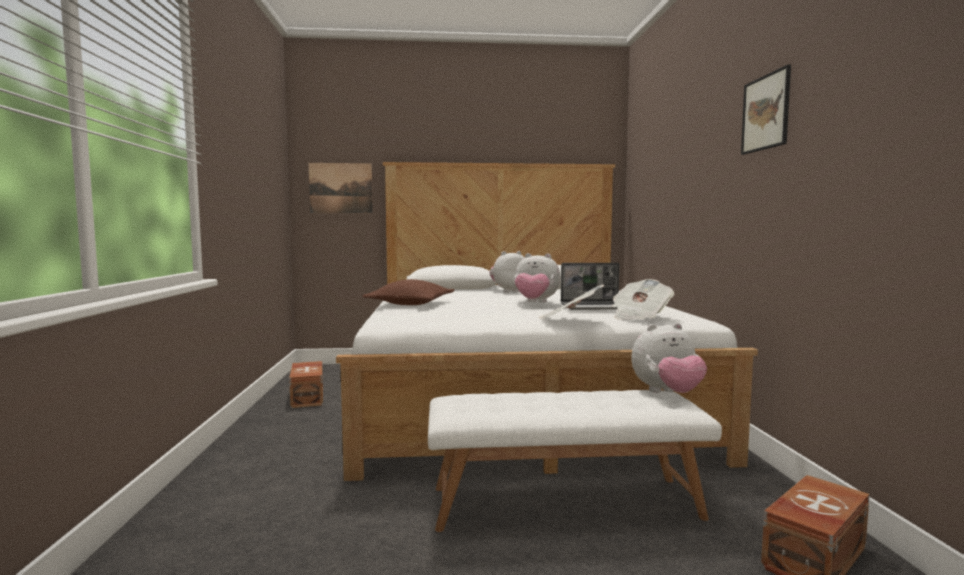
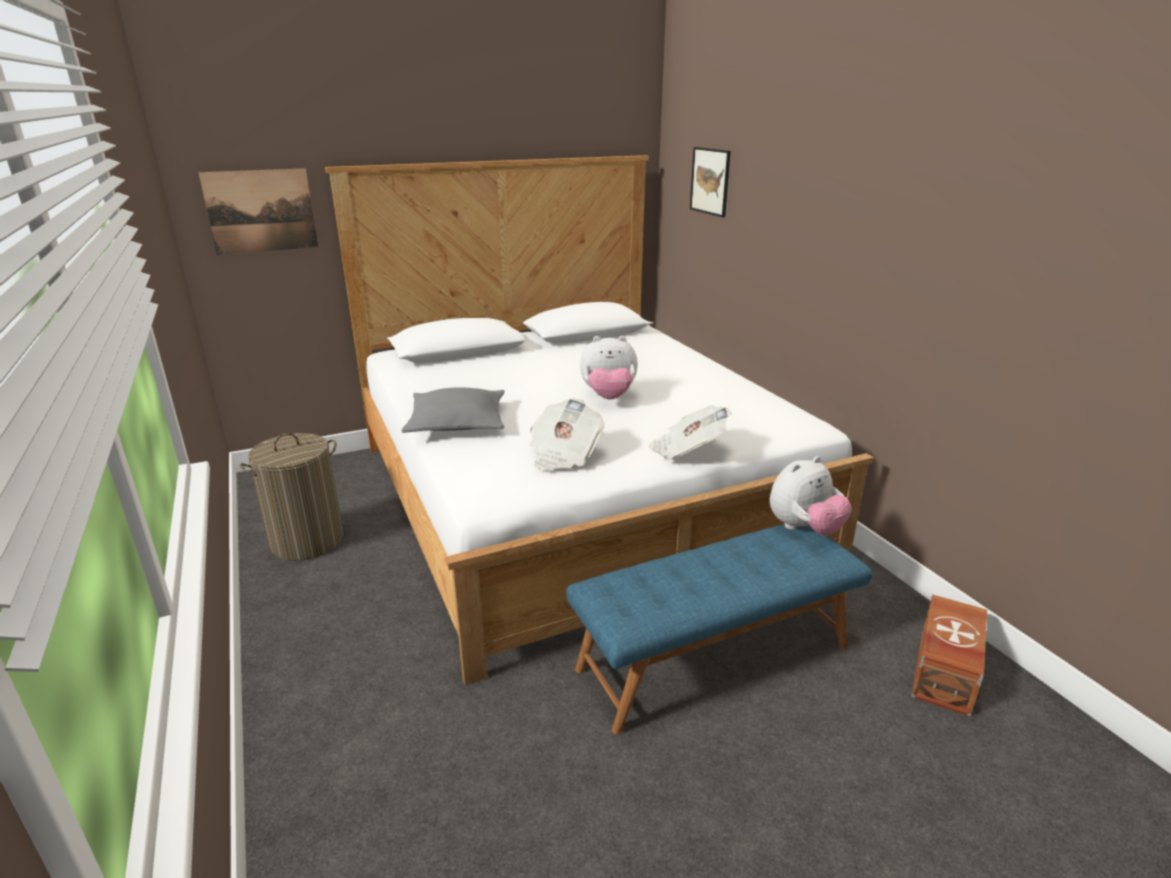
camera: 20 degrees left, 20 degrees up
brown storage box [289,361,323,408] -> laundry basket [240,433,343,560]
brown pillow [362,279,454,305] -> grey pillow [402,387,504,433]
white bench [428,390,722,532] -> blue bench [566,524,872,734]
plush toy [489,251,525,293] -> none
laptop [561,263,619,310] -> none
newspaper [612,279,674,320] -> newspaper moved to [530,398,604,470]
picture [741,64,791,155] -> picture moved to [690,147,731,217]

